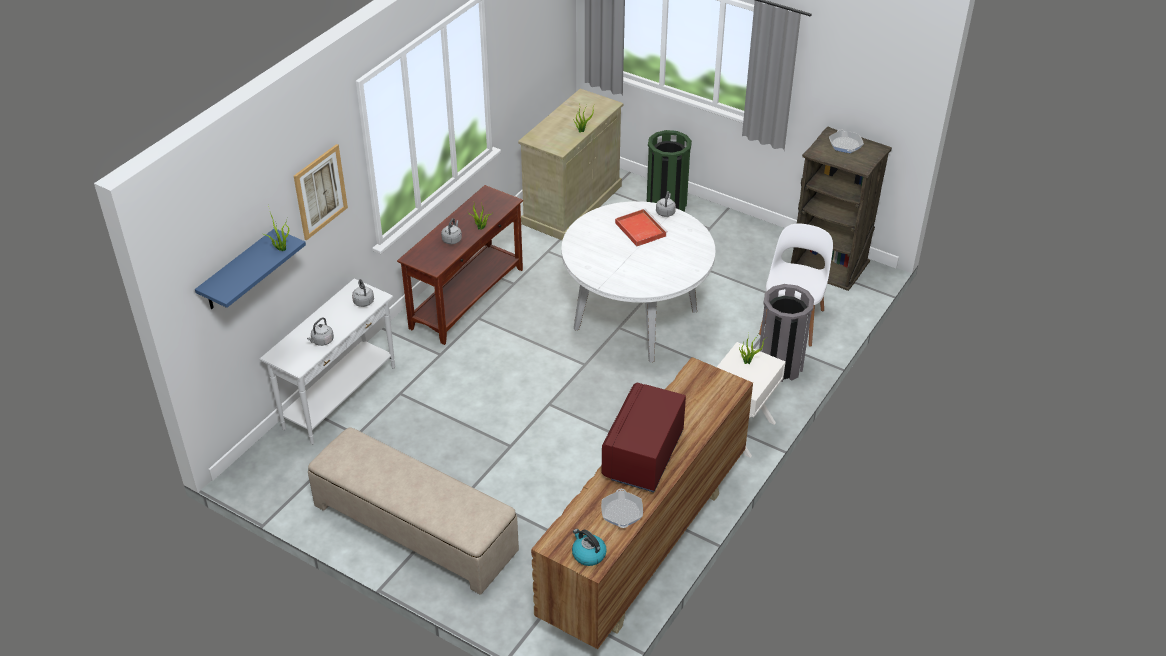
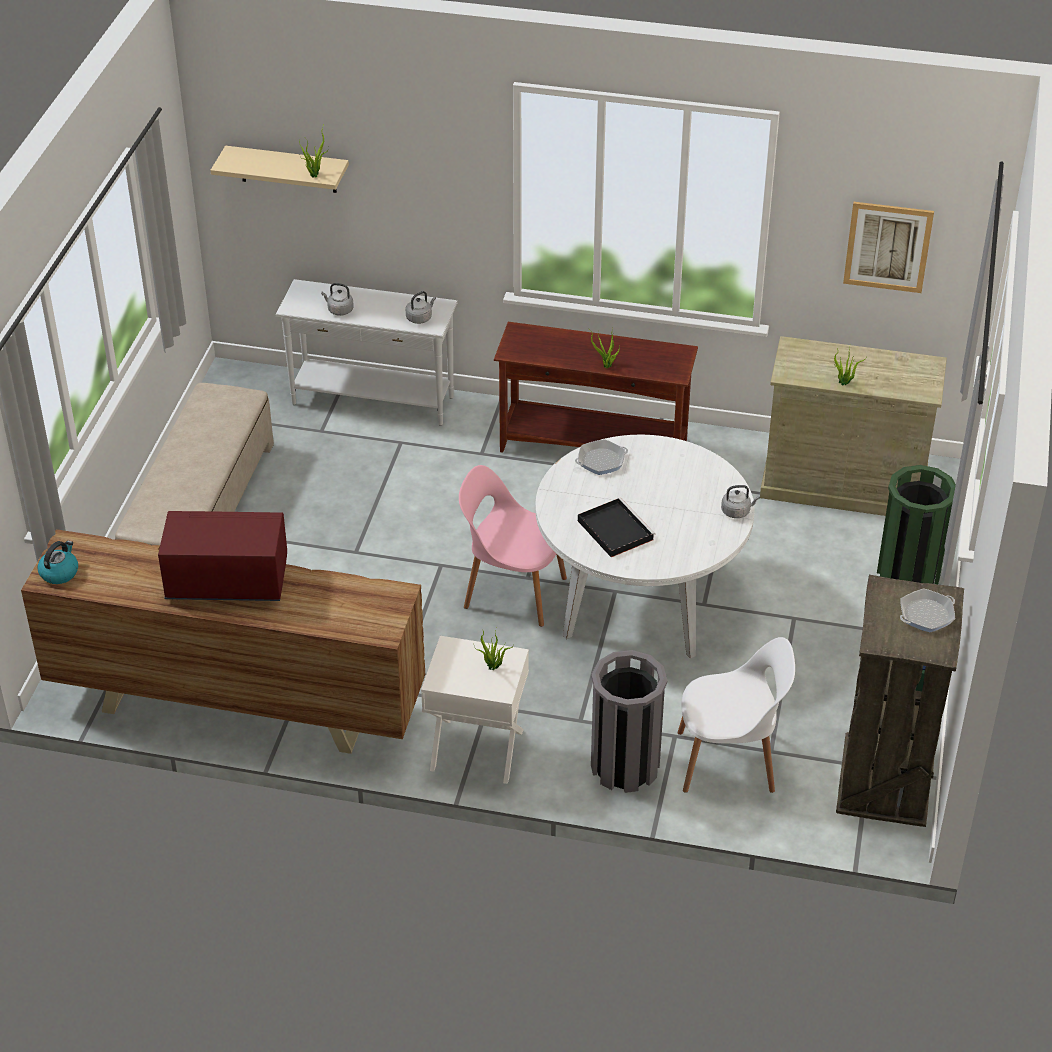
camera: 70 degrees right, 0 degrees up
blue shelf [195,229,306,309] -> beige shelf [211,146,349,193]
picture [294,144,348,240] -> picture moved to [843,202,934,293]
grey kettle [441,218,462,244] -> none
frying pan [601,489,643,528] -> frying pan moved to [575,439,628,475]
red tray [615,209,668,246] -> none
none -> pink chair [459,465,567,627]
none -> black tray [578,498,655,557]

